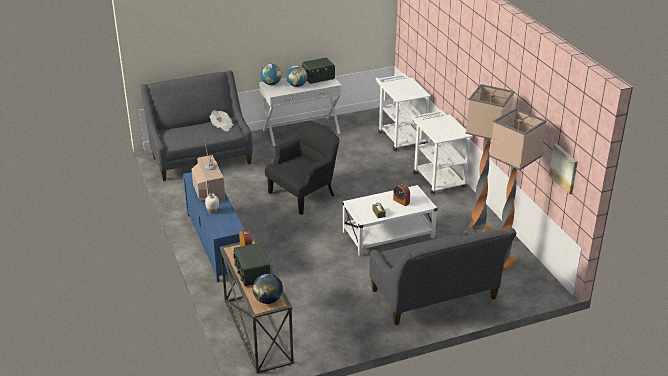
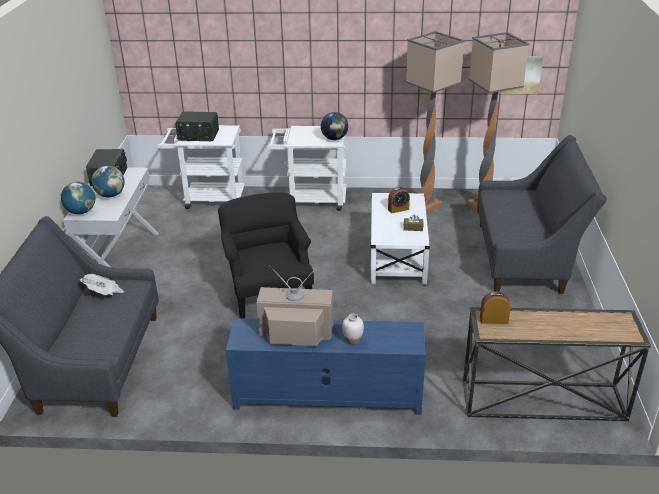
camera: 65 degrees left, 0 degrees up
radio [233,243,271,286] -> radio moved to [175,111,219,141]
globe [253,273,283,304] -> globe moved to [321,112,348,140]

